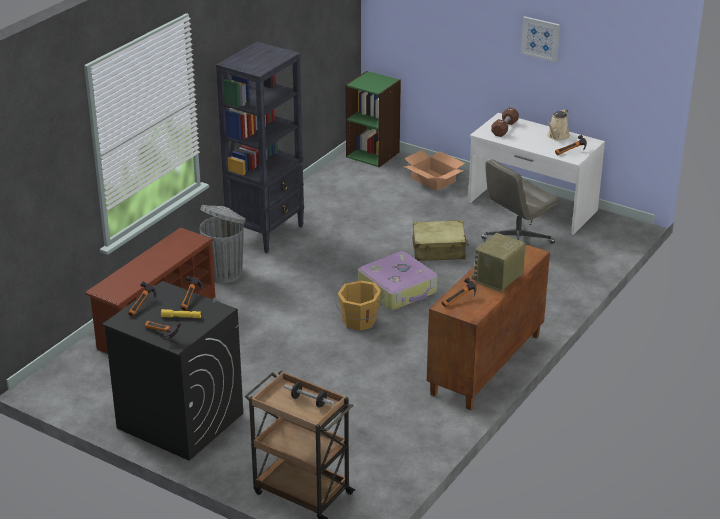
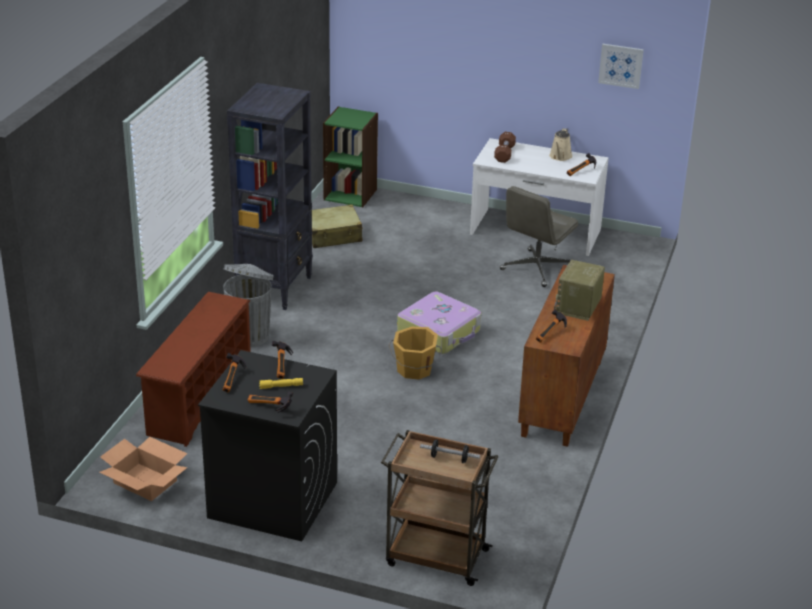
camera: 15 degrees left, 0 degrees up
cardboard box [403,150,465,191] -> cardboard box moved to [99,437,188,501]
beige suitcase [412,220,469,261] -> beige suitcase moved to [312,204,363,248]
picture [521,16,560,62] -> picture moved to [598,44,644,89]

